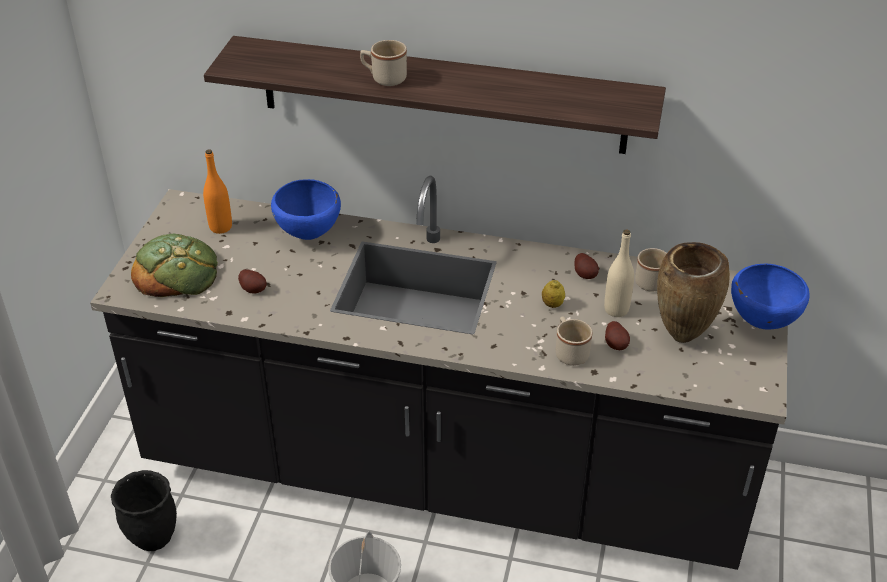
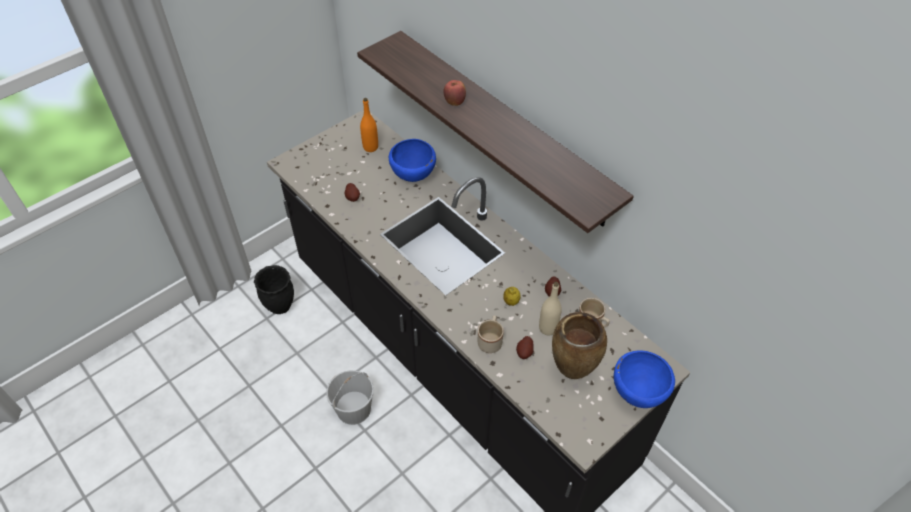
camera: 35 degrees right, 10 degrees up
bread [131,234,218,297] -> none
beige mug [360,40,407,86] -> apple [443,80,466,106]

